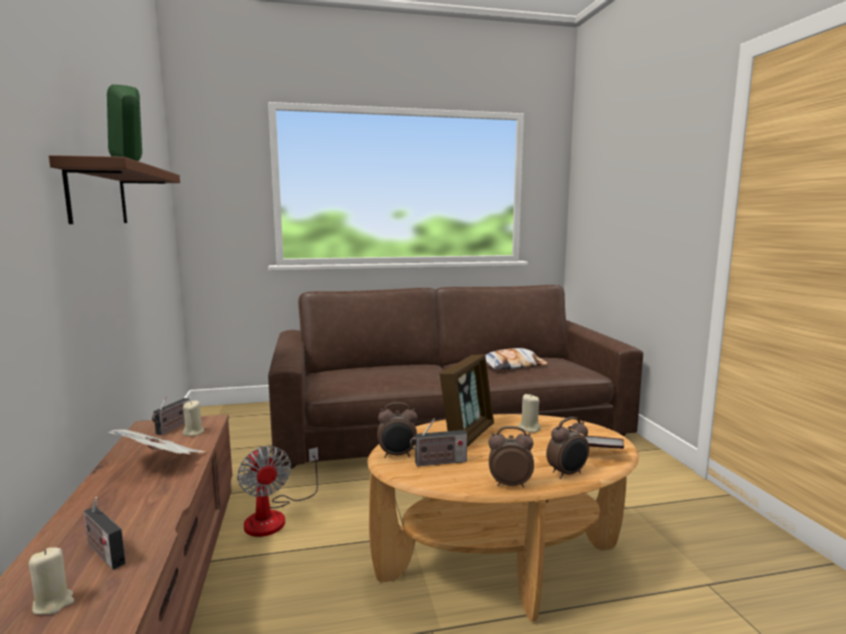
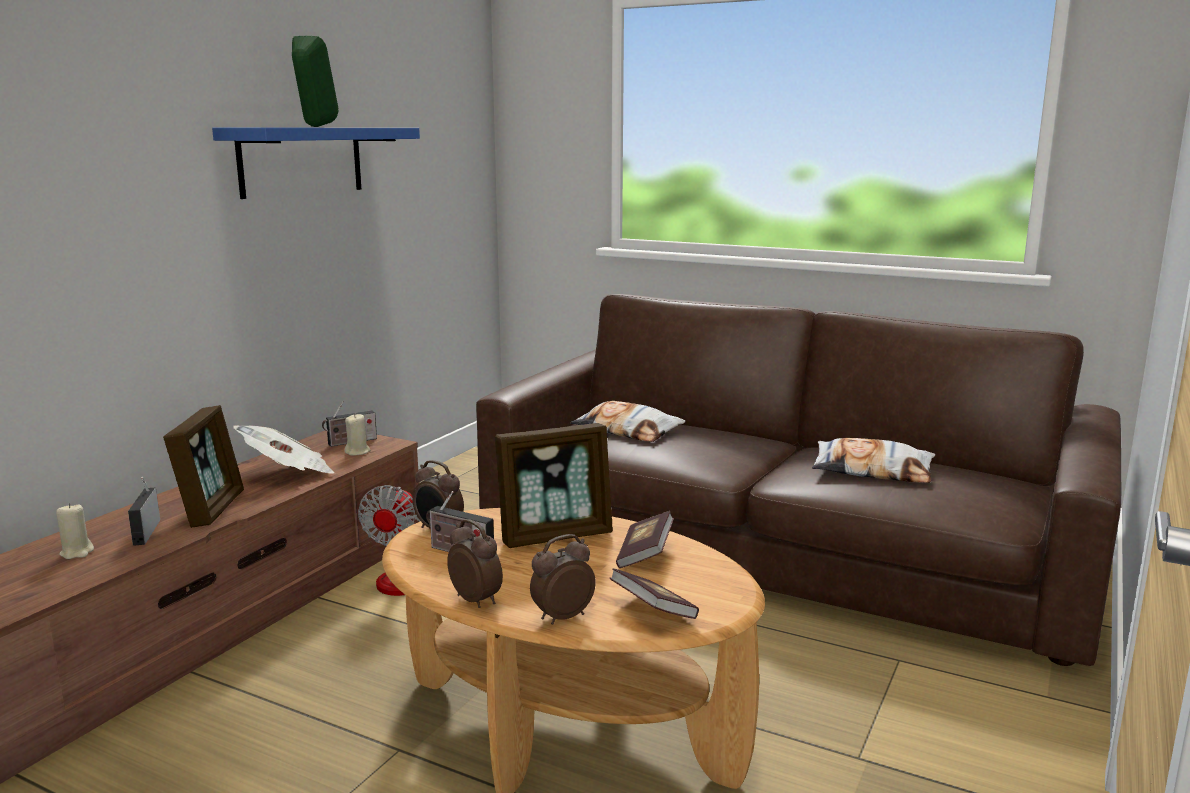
camera: 40 degrees right, 5 degrees up
brown shelf [49,155,180,224] -> blue shelf [212,128,420,199]
beige candle [518,394,541,433] -> book [616,511,674,568]
alarm clock [546,417,589,479] -> alarm clock turned 135 degrees clockwise [530,534,596,625]
none -> picture frame [163,405,244,528]
none -> pillow [570,401,686,442]

